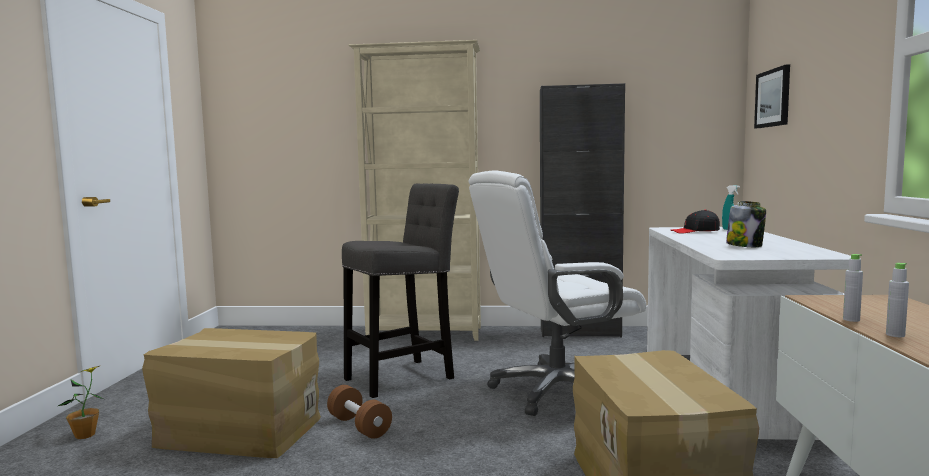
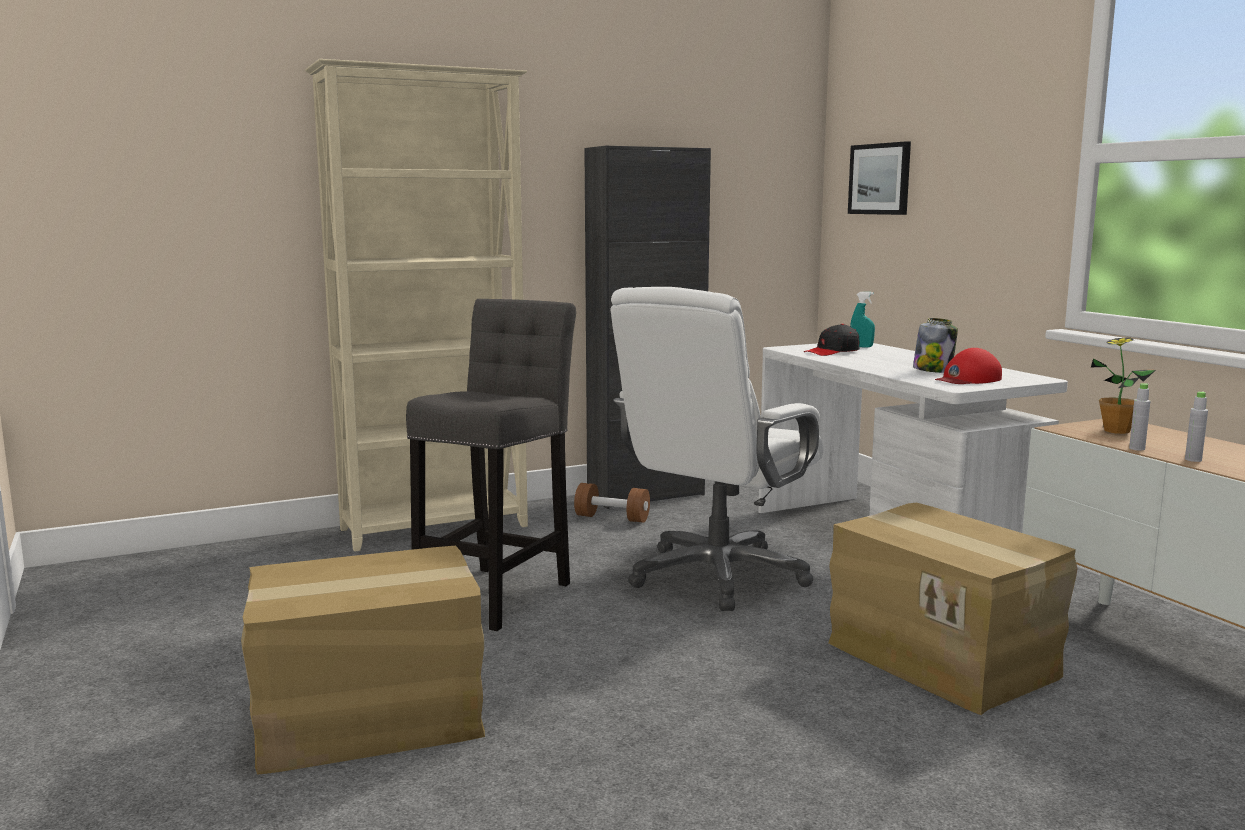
camera: 30 degrees left, 5 degrees up
potted plant [58,366,104,439] -> potted plant moved to [1091,337,1156,434]
brown dumbbell [327,385,392,439] -> brown dumbbell moved to [574,483,650,523]
none -> red cap [935,348,1002,384]

